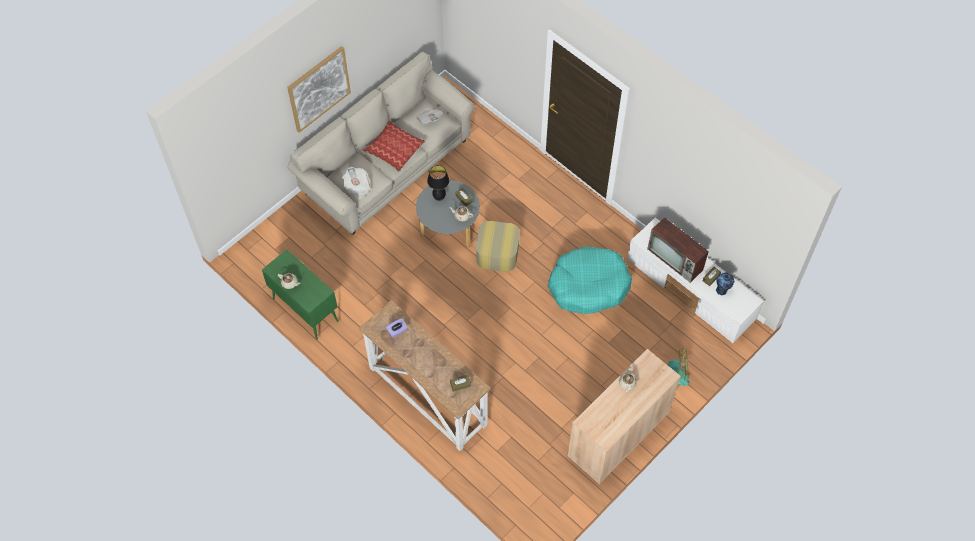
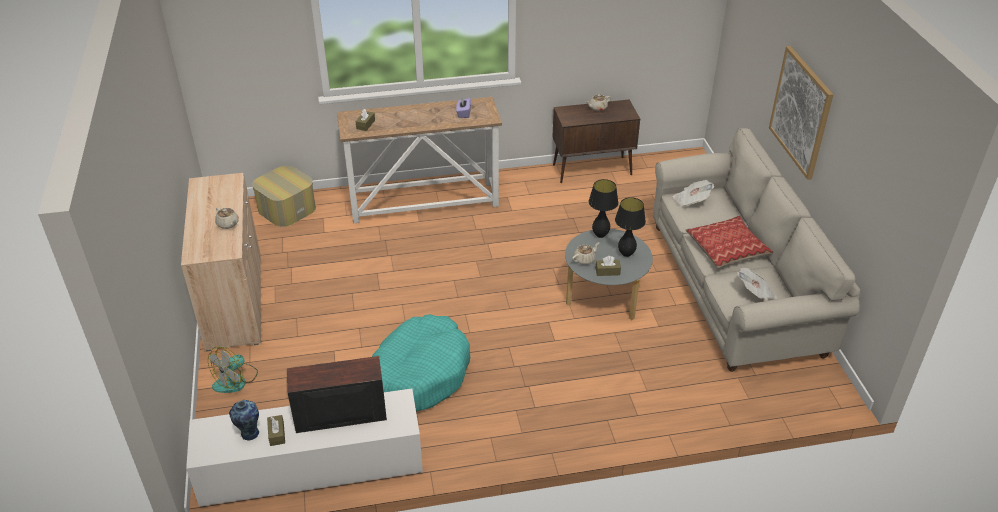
camera: 125 degrees right, 20 degrees down
green cabinet [262,249,338,340] -> brown cabinet [552,100,640,183]
ottoman [476,221,520,272] -> ottoman moved to [252,166,316,227]
none -> black table lamp [588,179,618,238]

